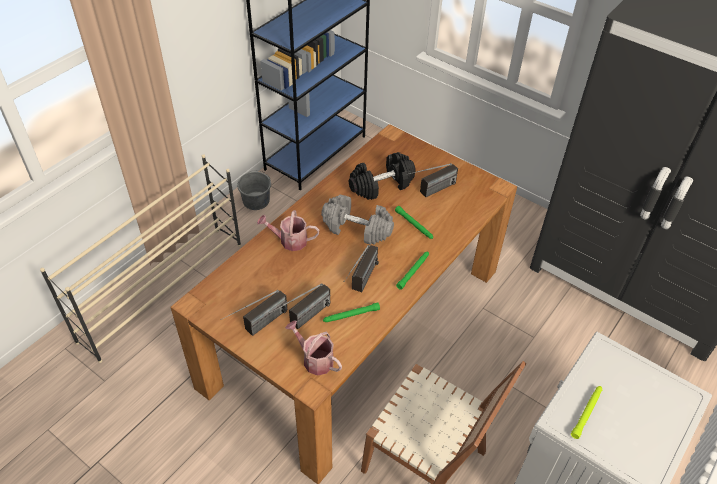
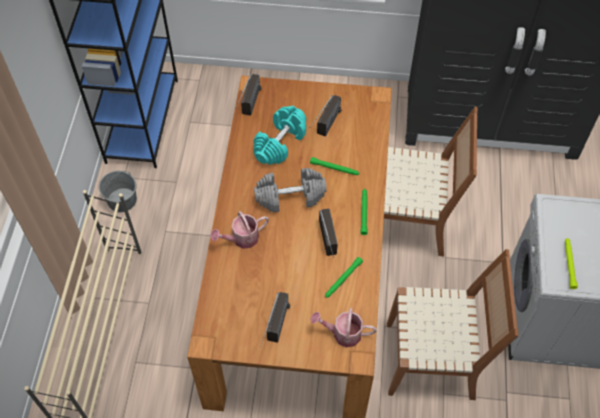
camera: 30 degrees left, 10 degrees up
radio [269,283,330,329] -> radio moved to [236,74,262,115]
black dumbbell [349,152,416,200] -> turquoise dumbbell [253,106,306,165]
none -> chair [384,107,478,257]

